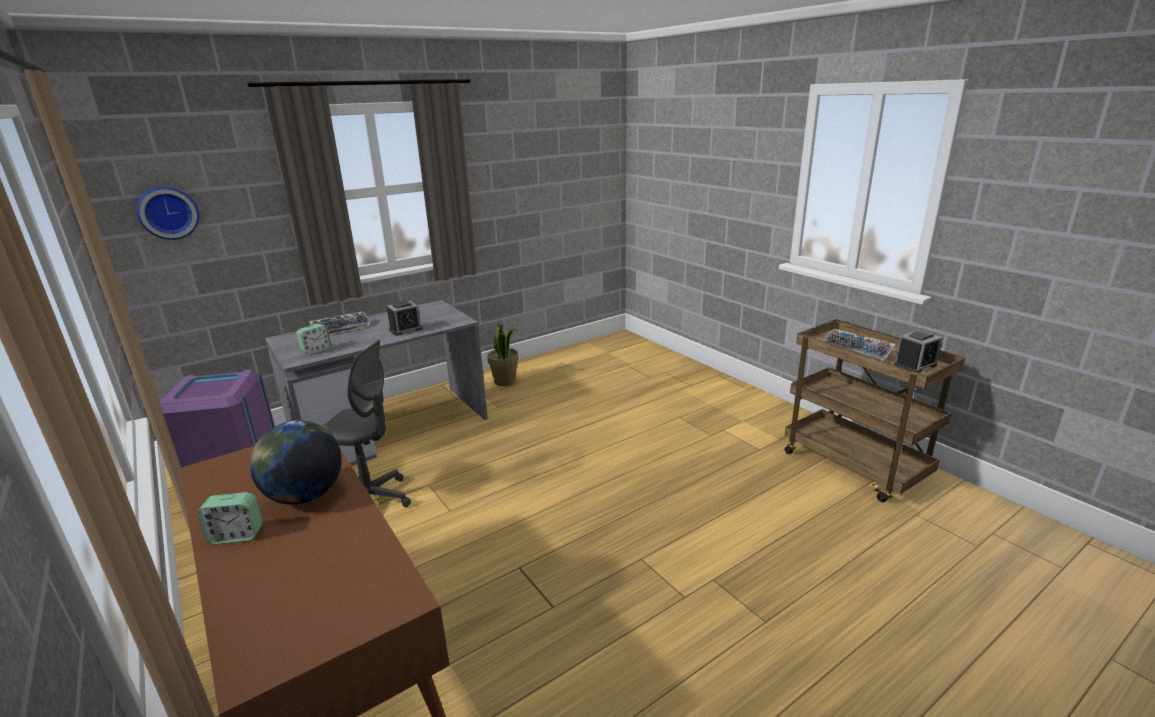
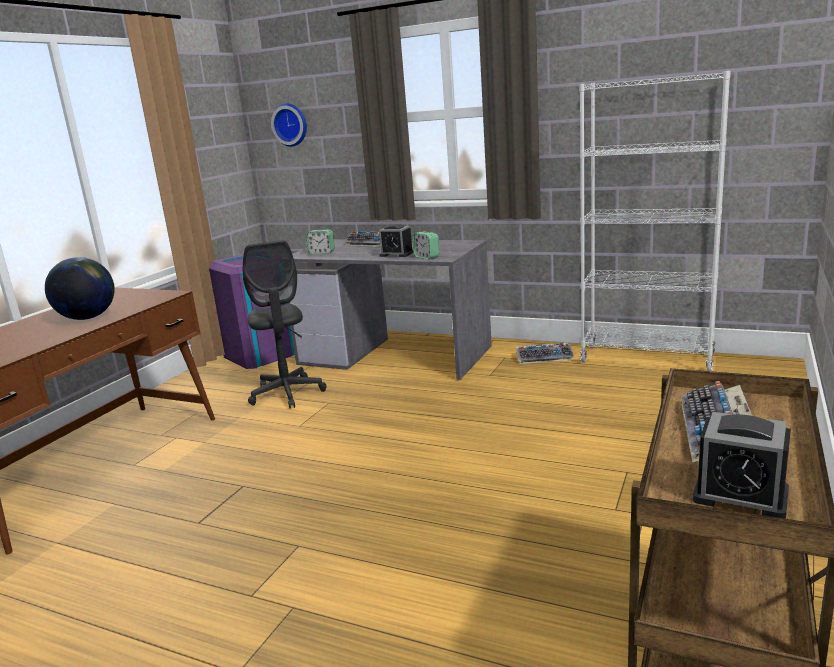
camera: 60 degrees right, 5 degrees down
alarm clock [197,492,263,544] -> alarm clock moved to [413,231,439,259]
potted plant [487,322,519,386] -> keyboard [516,343,574,364]
none -> white bookcase [580,71,731,371]

